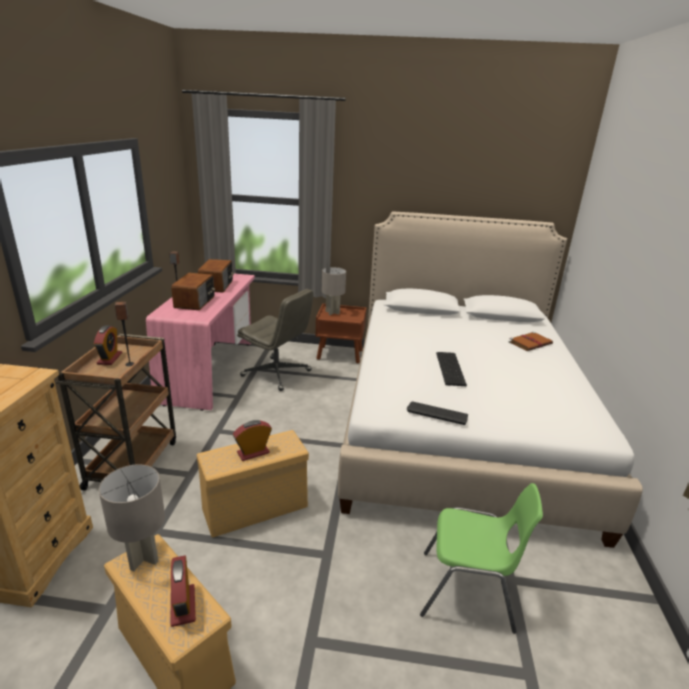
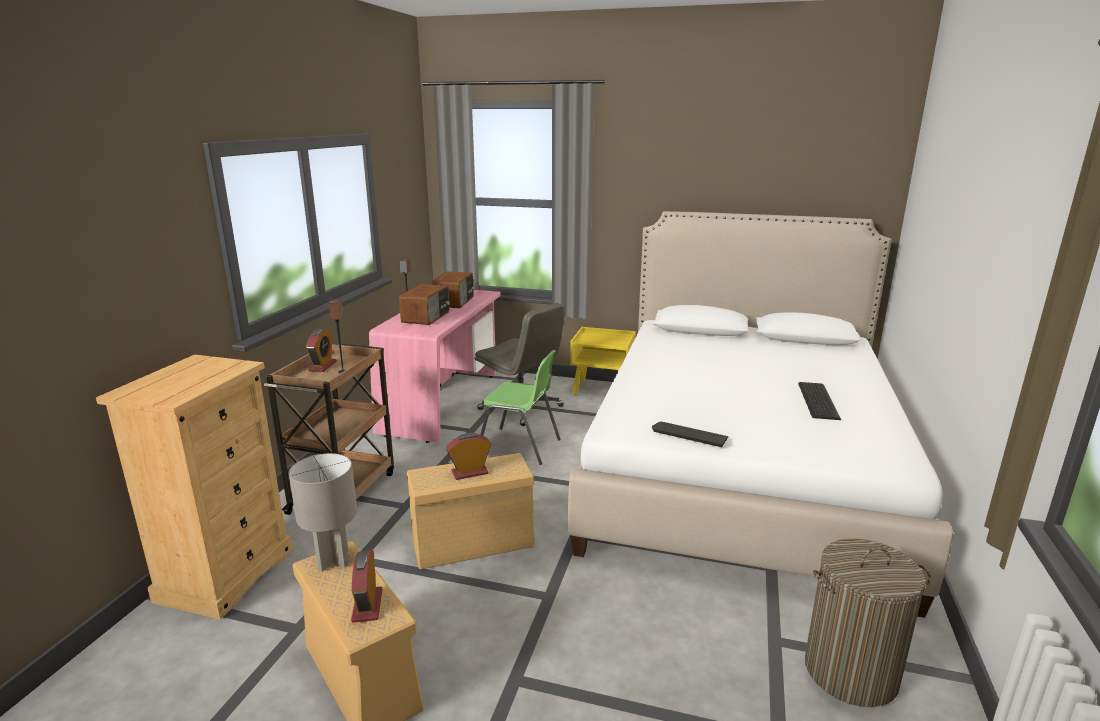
camera: 10 degrees right, 5 degrees down
brown nightstand [316,304,367,363] -> yellow nightstand [570,327,636,395]
grey table lamp [322,267,346,315] -> none
green chair [420,483,543,634] -> green chair moved to [480,350,560,465]
keyboard [436,352,467,386] -> keyboard moved to [798,382,841,420]
brown book [509,332,553,351] -> none
none -> laundry basket [805,538,931,707]

